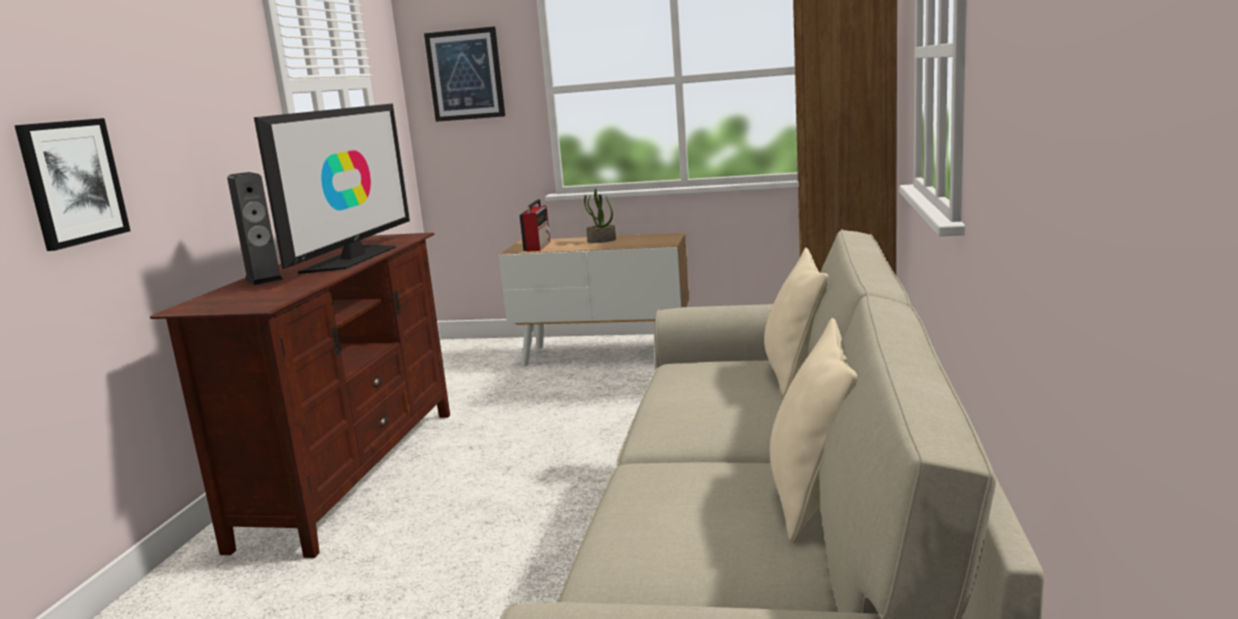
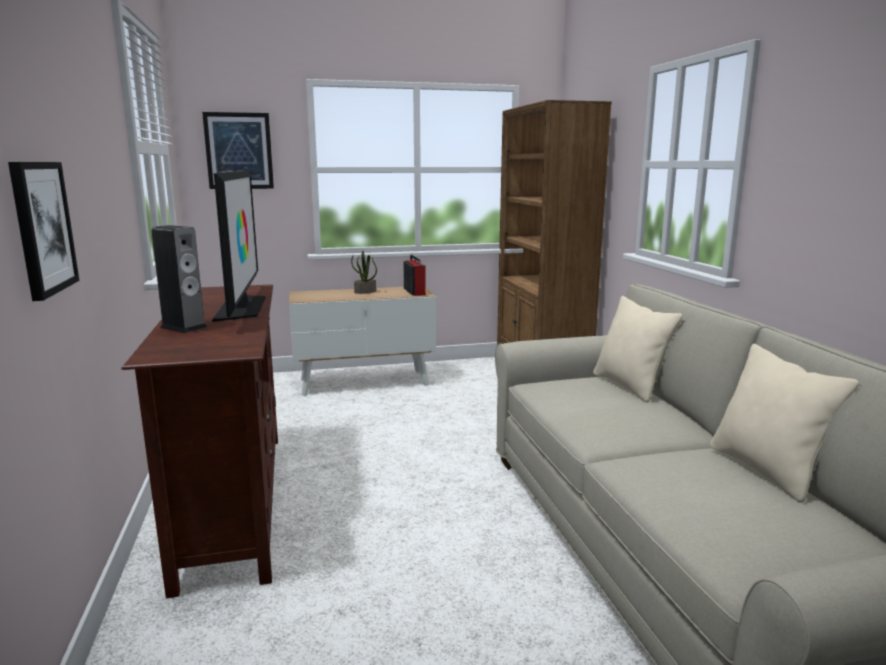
camera: 25 degrees left, 0 degrees up
radio [519,199,550,252] -> radio moved to [403,255,426,296]

